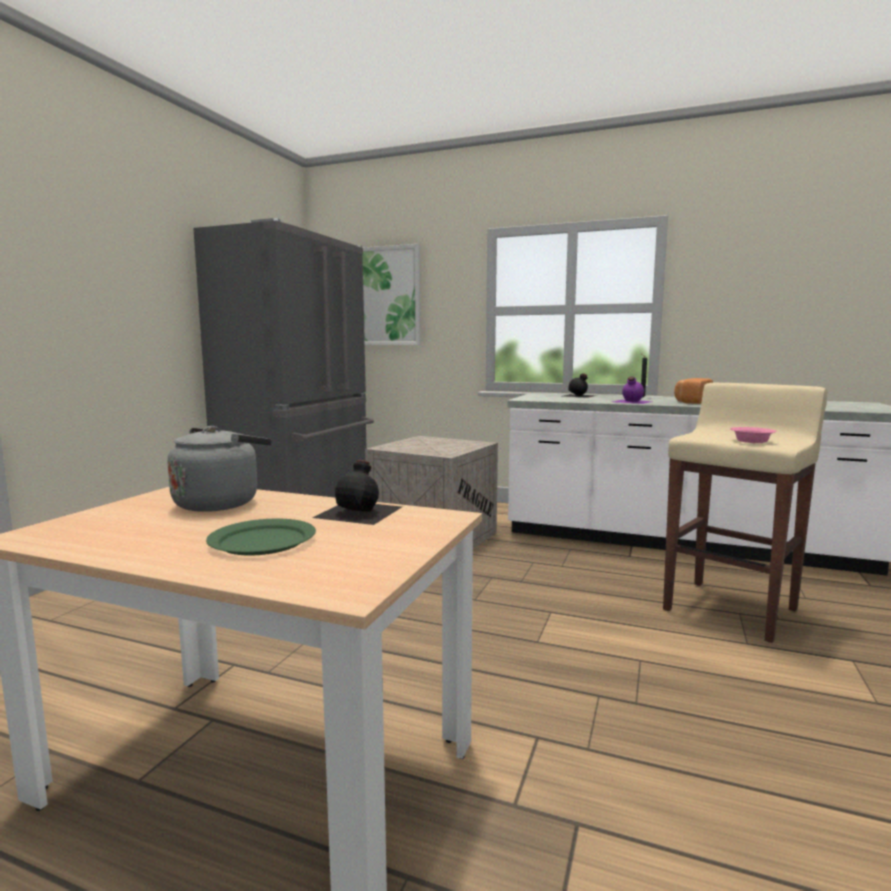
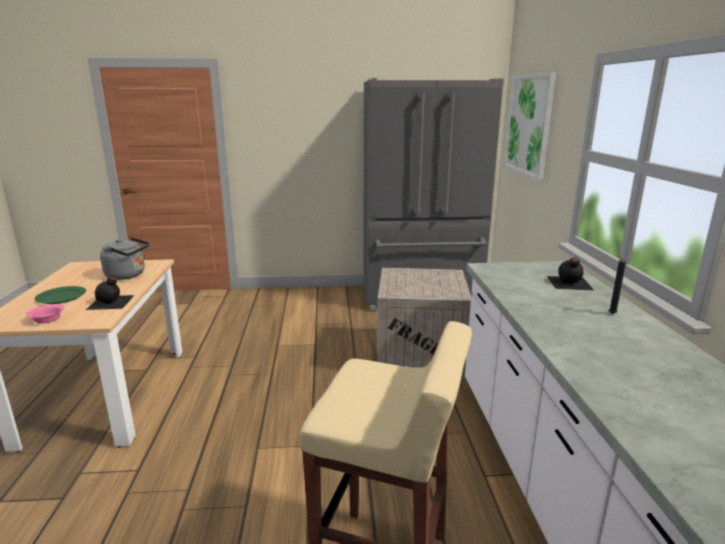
camera: 65 degrees right, 10 degrees up
purple bottle [613,376,653,404] -> none
bread [674,378,713,404] -> none
pink bowl [730,427,777,443] -> pink bowl moved to [26,304,65,323]

